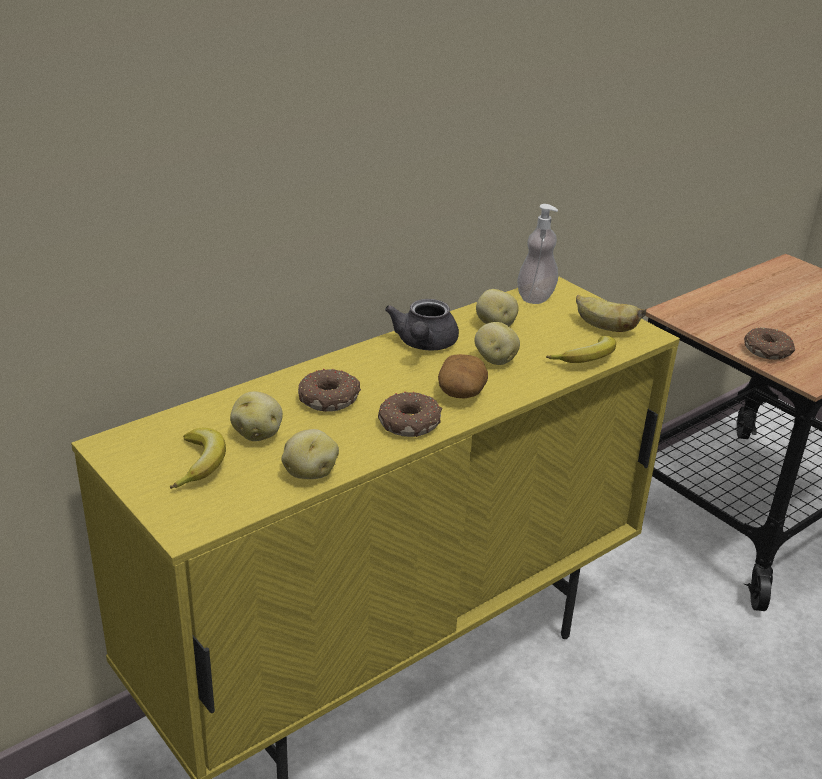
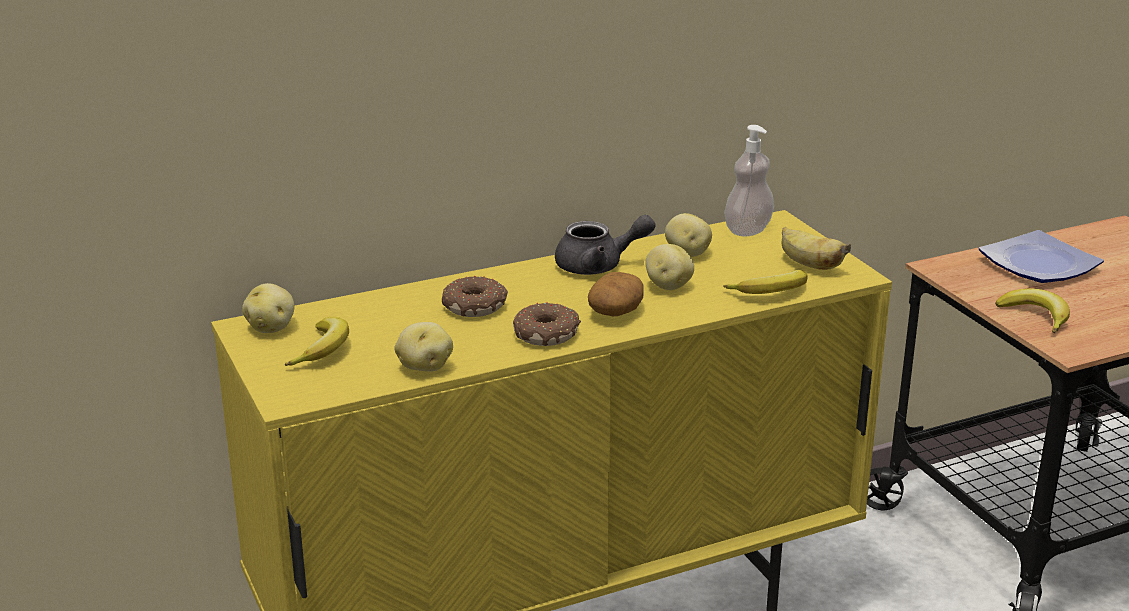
camera: 15 degrees right, 5 degrees down
potato [230,391,283,441] -> potato moved to [242,283,294,333]
grey teapot [385,299,459,350] -> grey teapot turned 120 degrees counterclockwise [555,215,655,275]
donut [744,328,795,360] -> banana [995,288,1070,333]
none -> plate [979,230,1104,283]

